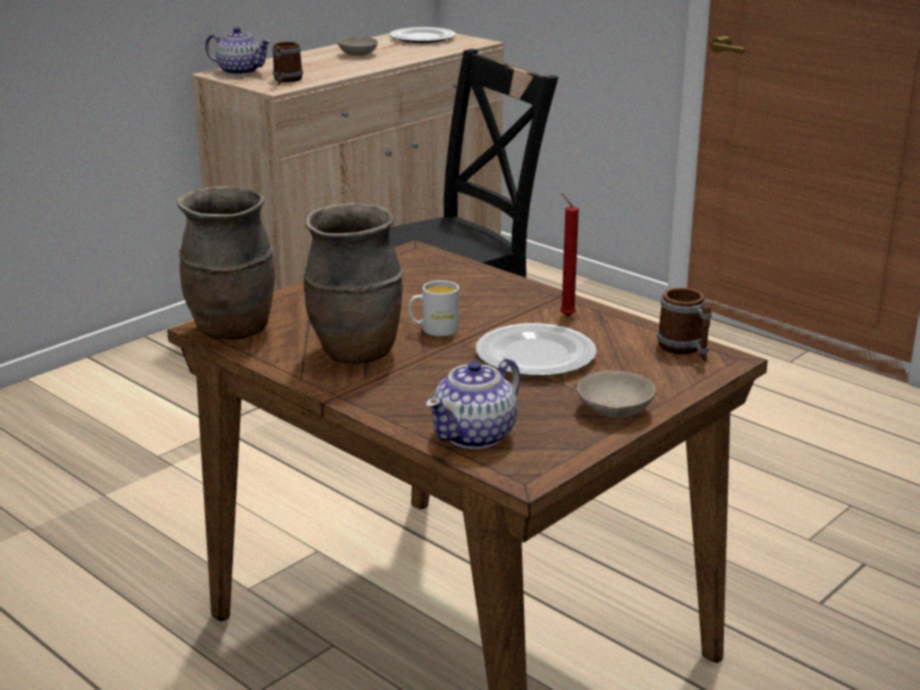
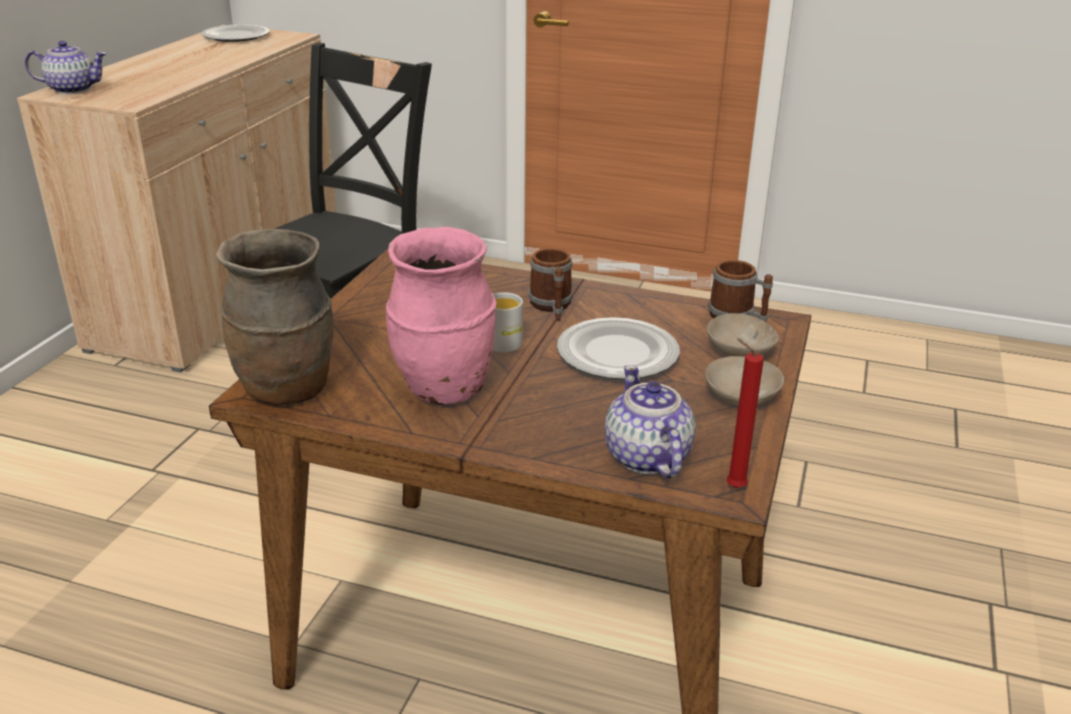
camera: 25 degrees left, 5 degrees up
mug [272,42,303,85] -> mug moved to [529,248,573,321]
brown vase [304,203,404,364] -> pink vase [386,227,496,405]
beige bowl [338,36,378,56] -> beige bowl moved to [707,313,779,356]
teapot [426,358,520,449] -> teapot turned 150 degrees clockwise [604,365,696,478]
red candle [560,193,579,317] -> red candle moved to [727,338,764,488]

